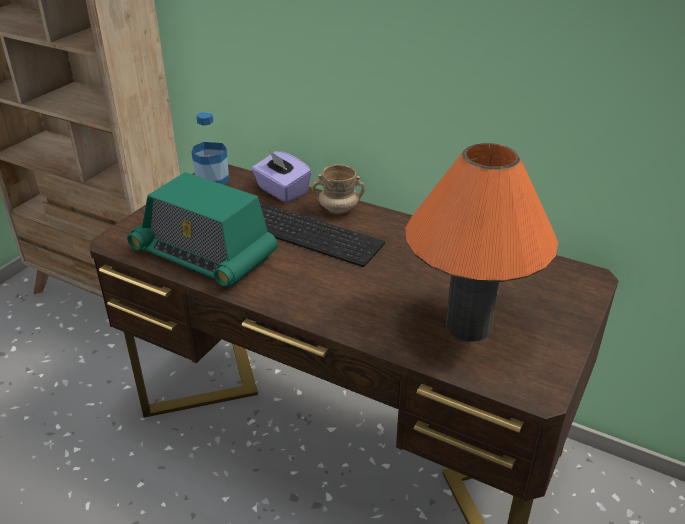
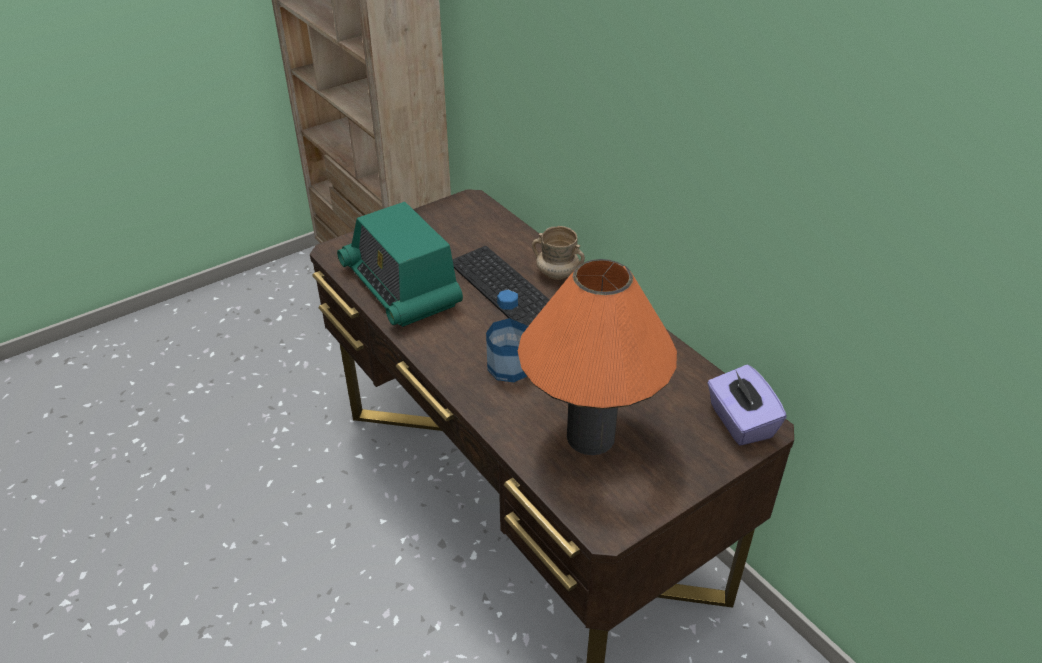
camera: 25 degrees right, 5 degrees up
bottle [192,112,229,185] -> bottle moved to [486,290,528,382]
purple tissue box [252,151,312,203] -> purple tissue box moved to [707,365,787,446]

